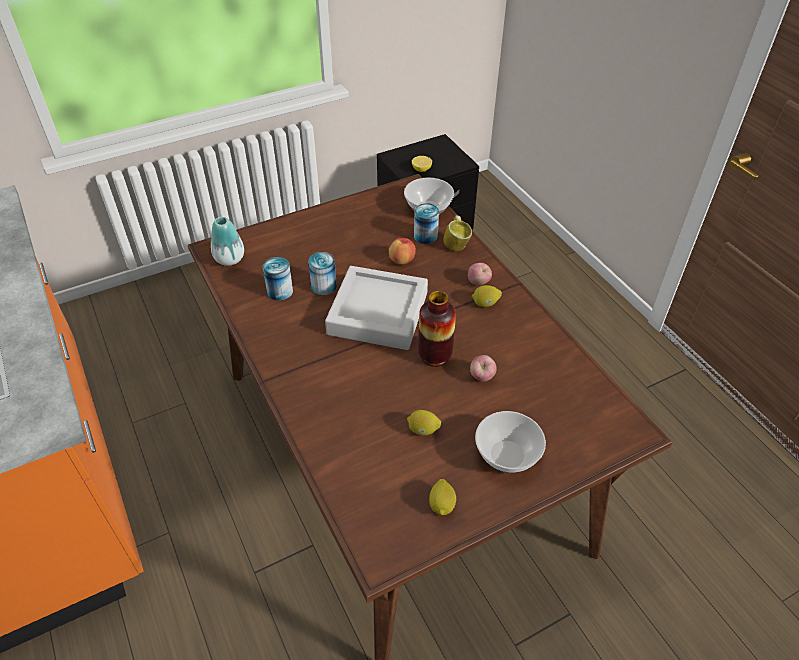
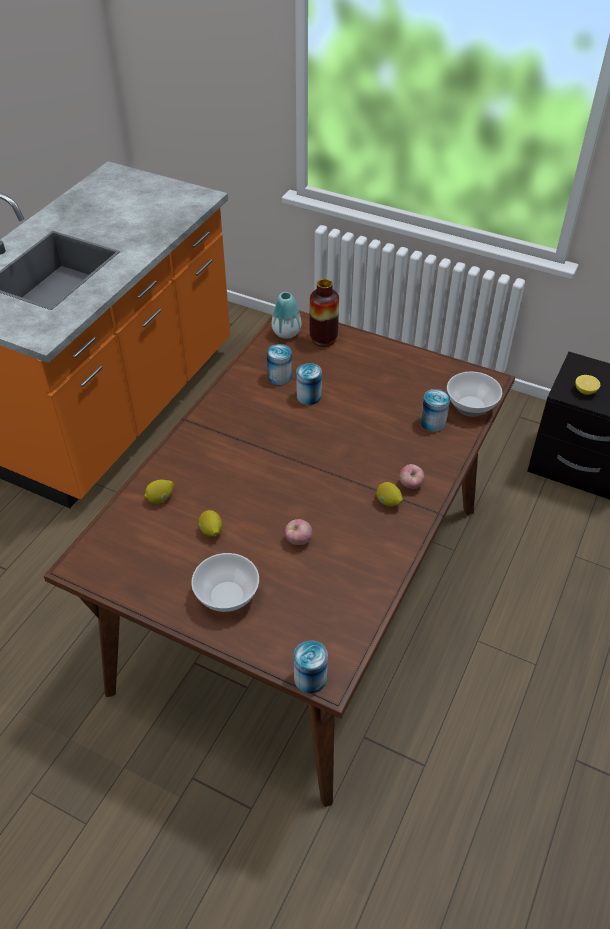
camera: 55 degrees right, 0 degrees up
grey tray [325,266,428,350] -> none
apple [389,238,416,265] -> none
vase [418,291,456,367] -> vase moved to [310,279,339,347]
lemon [429,479,456,515] -> lemon moved to [144,479,174,504]
mug [443,215,472,251] -> none
none -> can [294,640,328,694]

